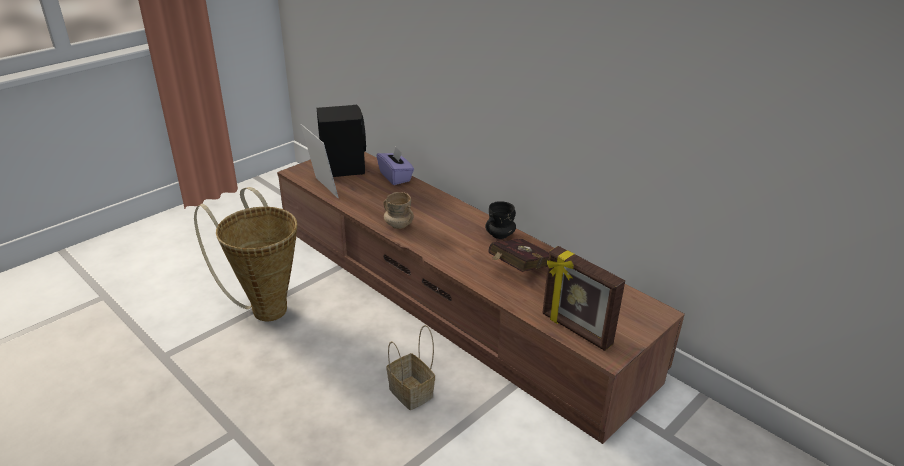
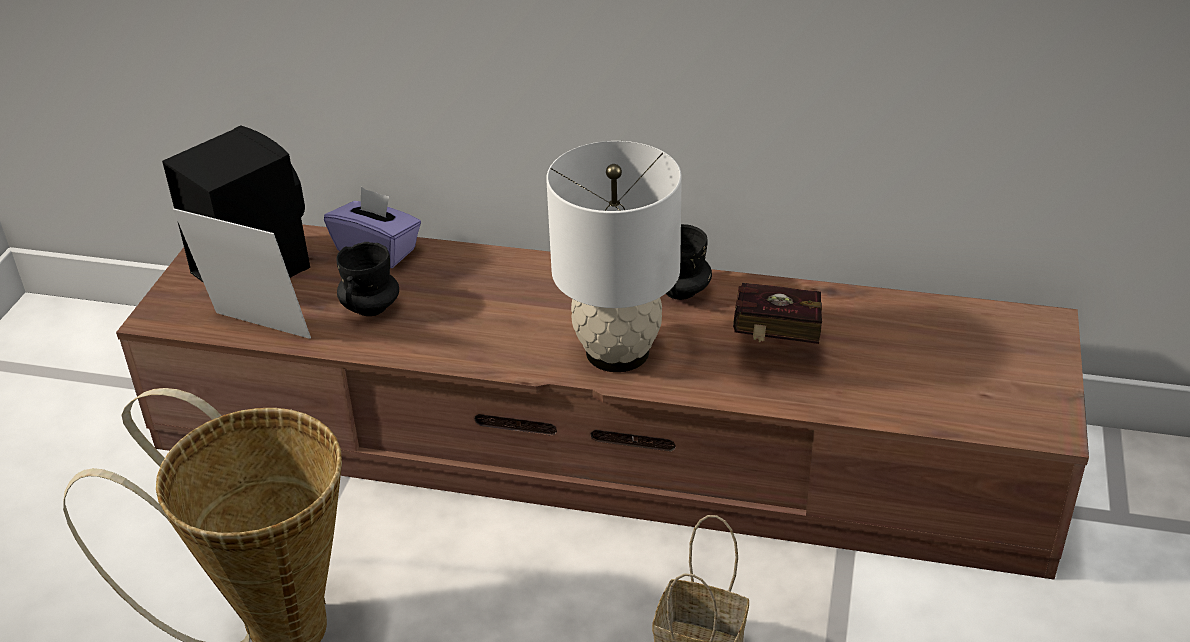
camera: 30 degrees left, 5 degrees up
beige mug [383,192,414,229] -> none
picture frame [543,246,625,351] -> none
none -> black mug [336,242,399,316]
none -> white table lamp [546,141,682,372]

